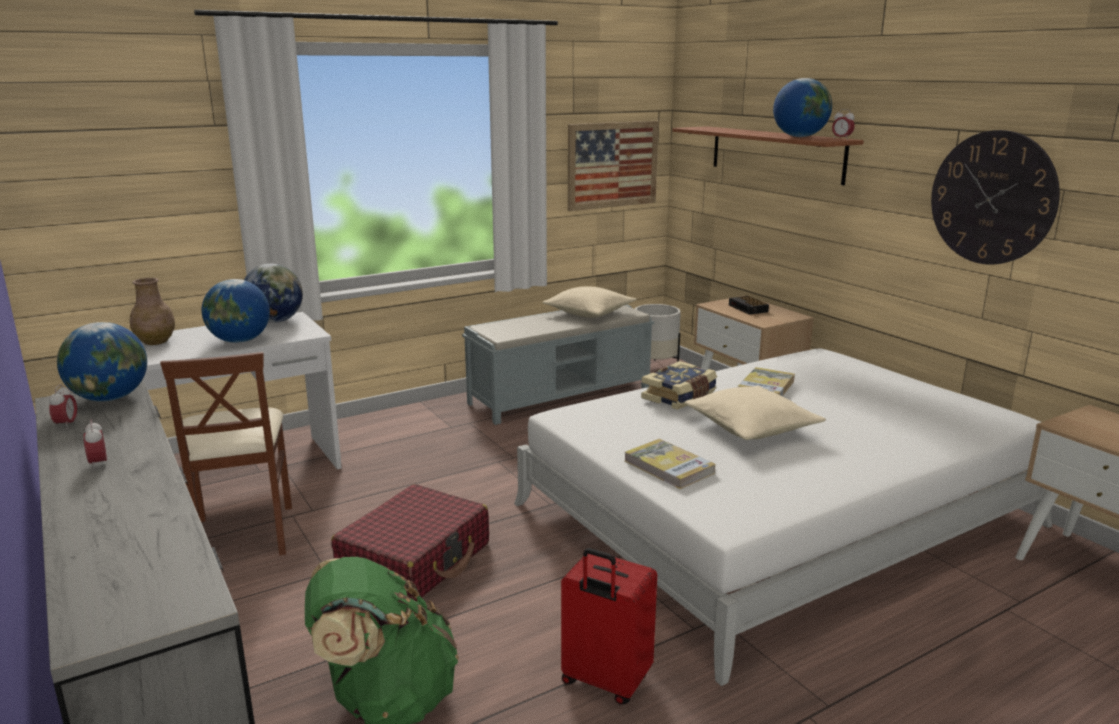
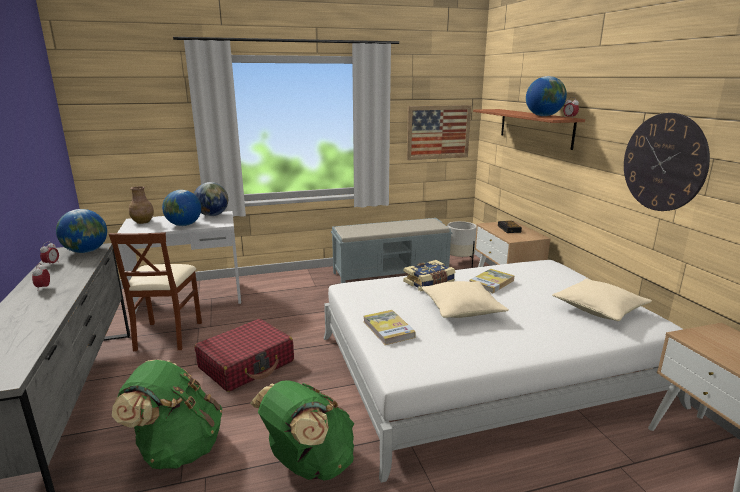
camera: 15 degrees right, 0 degrees up
beige pillow [542,286,636,318] -> beige pillow moved to [552,279,652,321]
red suitcase [561,548,657,704] -> green backpack [250,380,354,480]

